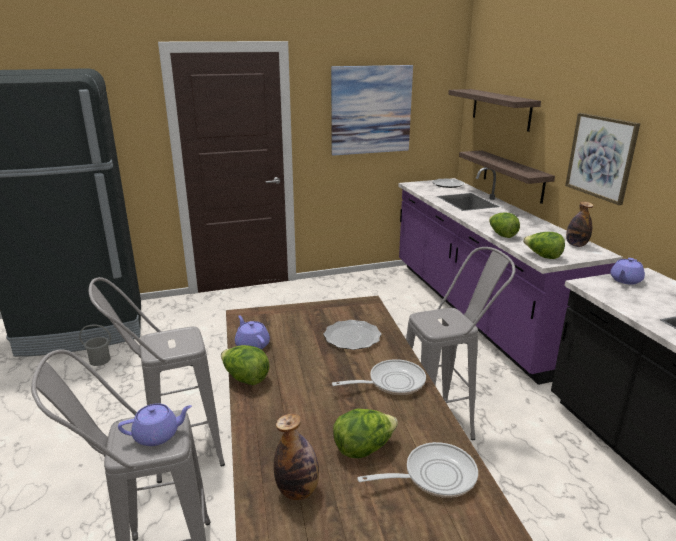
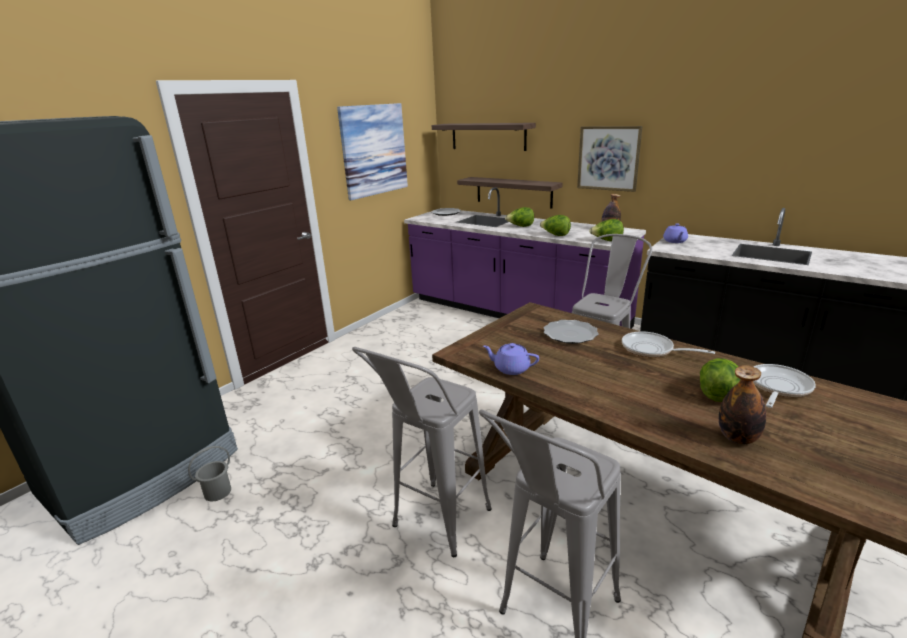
camera: 35 degrees left, 0 degrees up
purple teapot [118,403,192,446] -> none
lettuce [221,345,270,385] -> lettuce moved to [505,207,534,227]
frying pan [332,359,426,395] -> frying pan turned 90 degrees counterclockwise [622,331,715,357]

